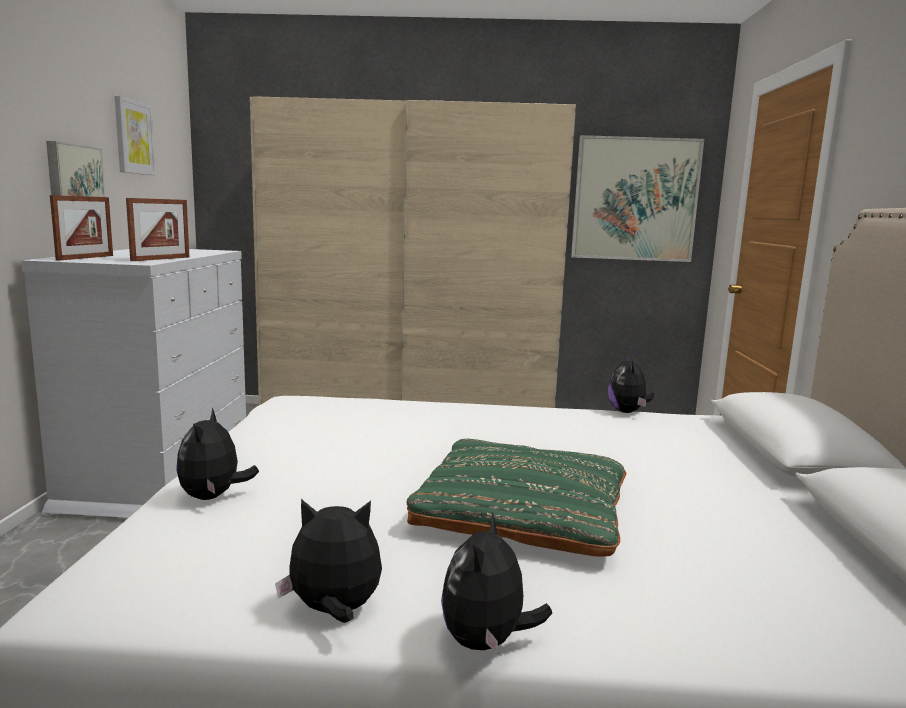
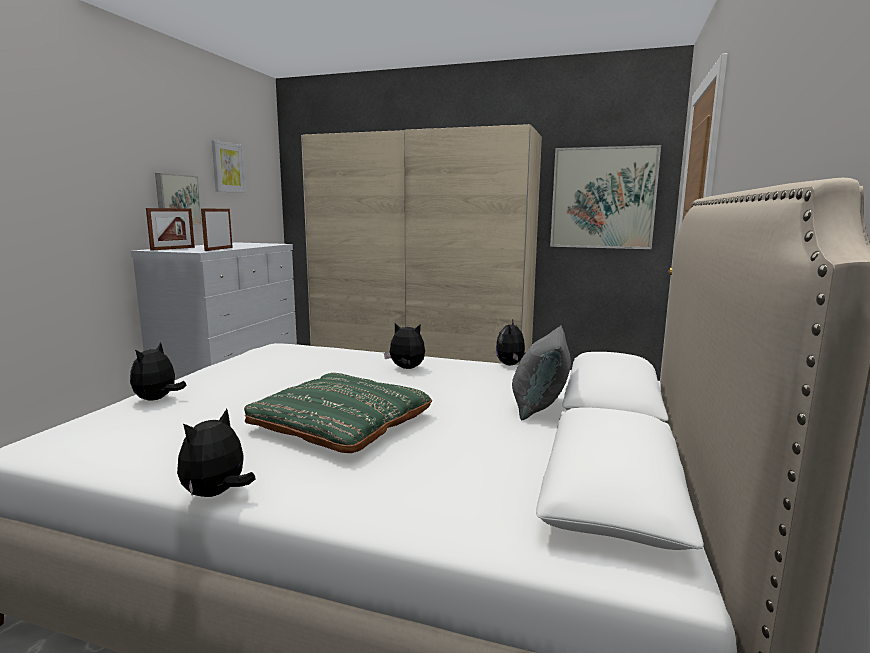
camera: 15 degrees right, 0 degrees up
picture frame [126,198,189,261] -> picture frame turned 150 degrees clockwise [201,208,233,251]
plush toy [275,499,382,623] -> plush toy moved to [384,323,425,369]
none -> grey pillow [512,325,571,420]

